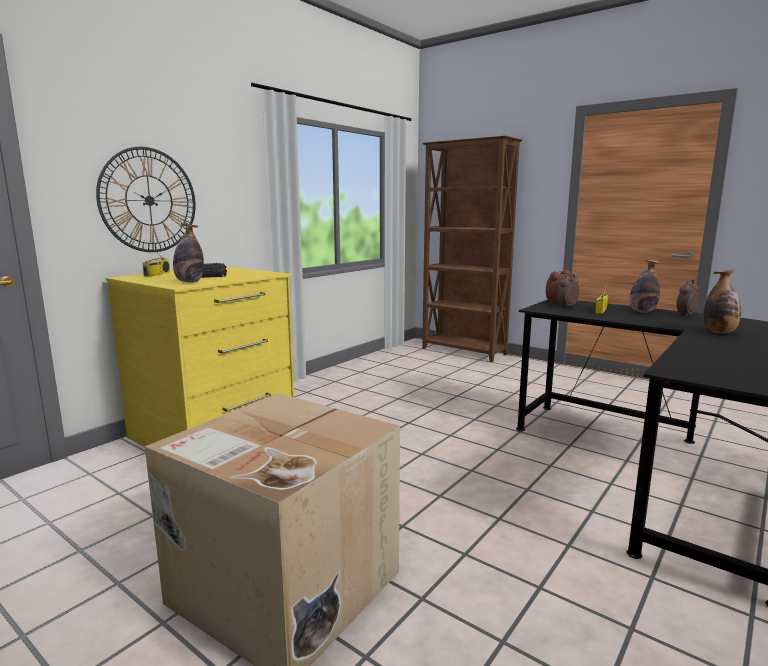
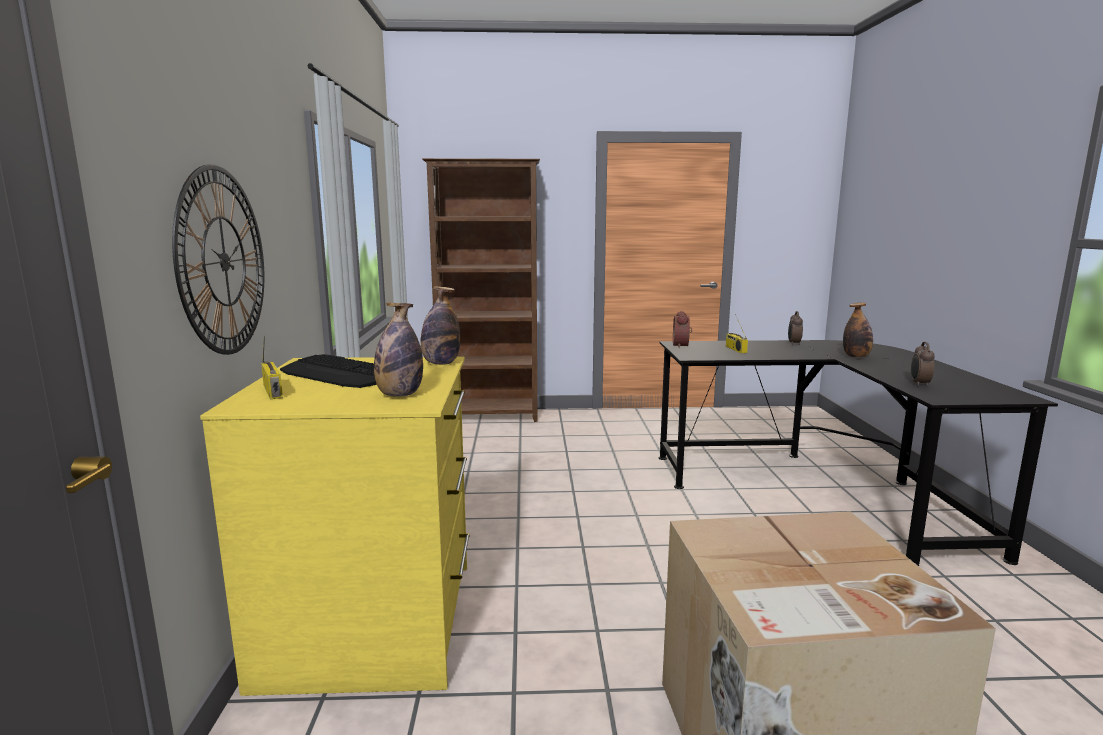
camera: 40 degrees left, 0 degrees up
alarm clock [557,274,580,307] -> alarm clock moved to [911,342,935,386]
bottle [629,260,661,313] -> bottle moved to [421,286,460,365]

